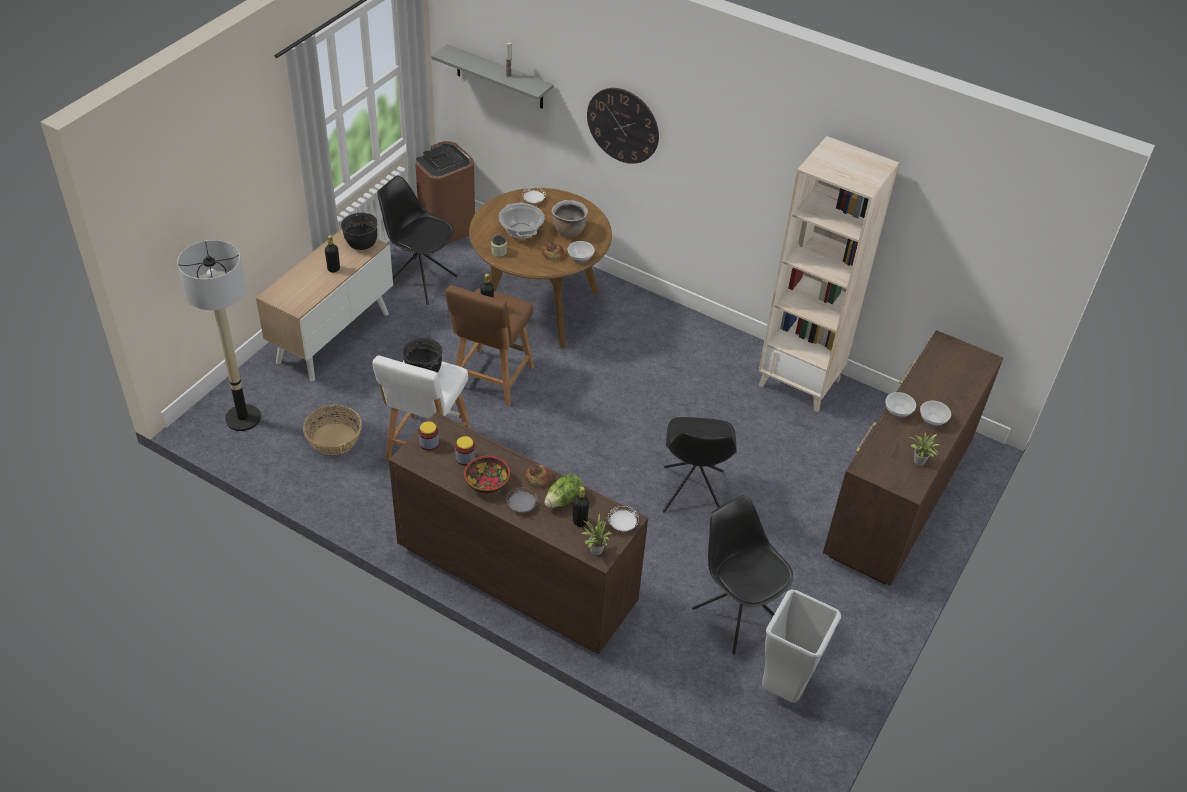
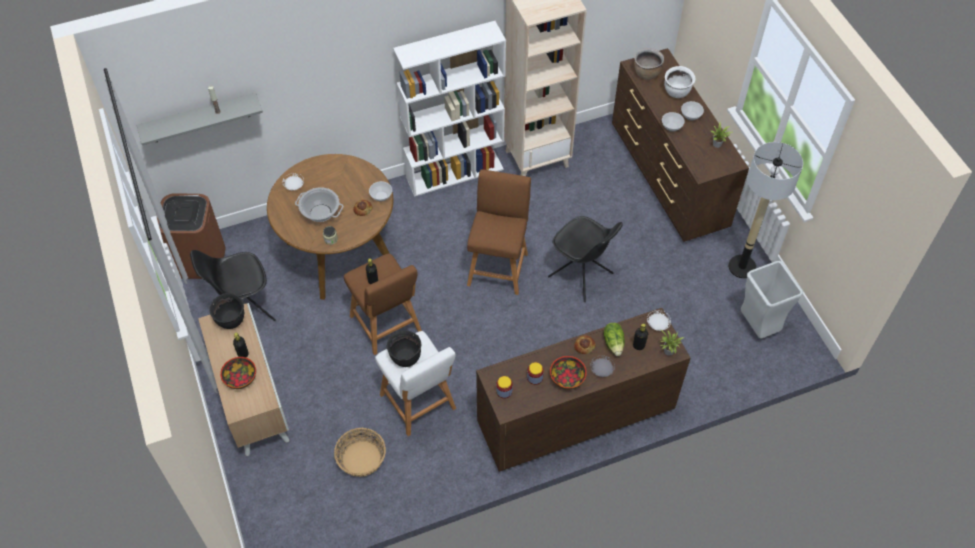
camera: 50 degrees left, 10 degrees up
floor lamp [177,240,261,431] -> floor lamp moved to [728,142,803,279]
brown cooking pot [552,200,588,237] -> brown cooking pot moved to [634,48,664,80]
wall clock [587,88,659,164] -> none
black chair [692,495,793,654] -> none
none -> bowl [220,357,256,389]
none -> white bookcase [393,21,506,197]
none -> brown stool [467,169,531,295]
none -> white cooking pot [664,66,696,98]

